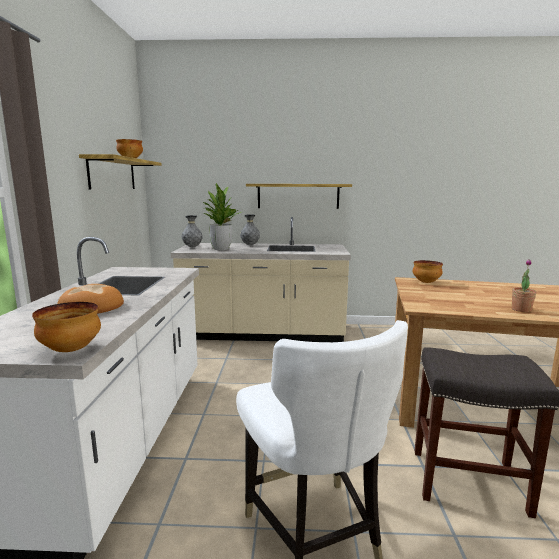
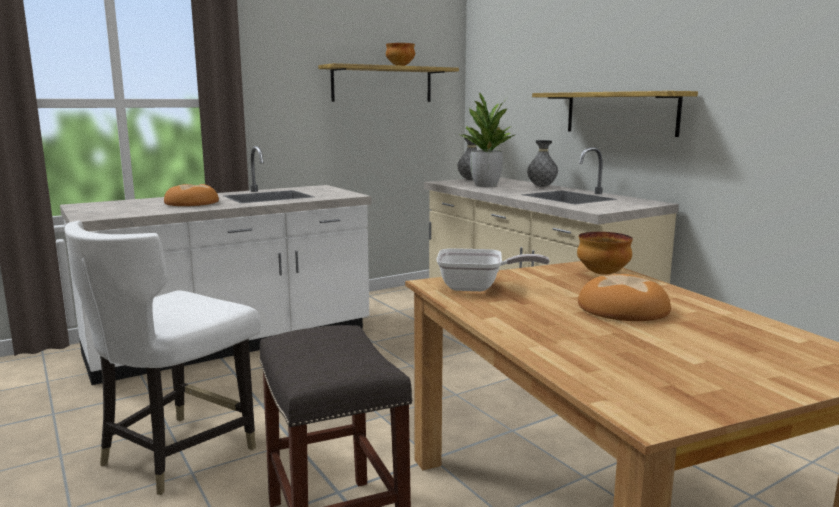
camera: 55 degrees right, 0 degrees up
bowl [32,302,101,352] -> none
potted plant [512,259,536,312] -> none
none -> frying pan [436,248,550,291]
none -> bread [578,274,671,321]

